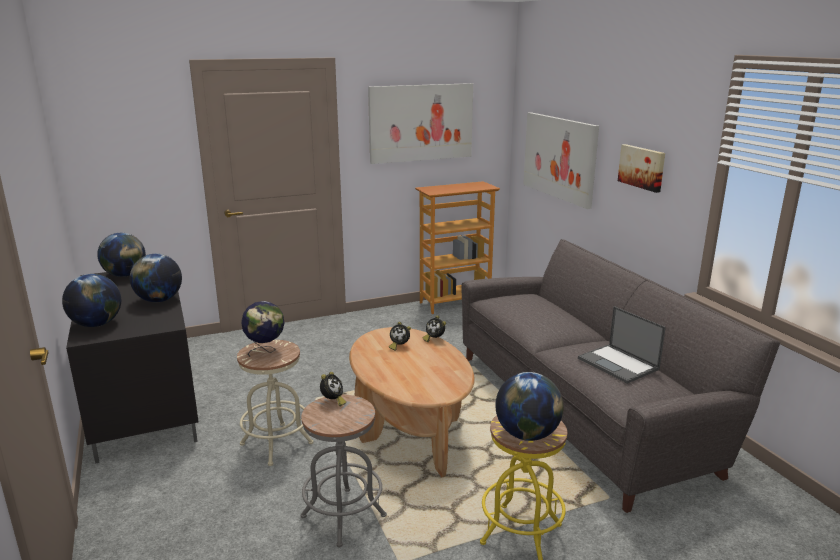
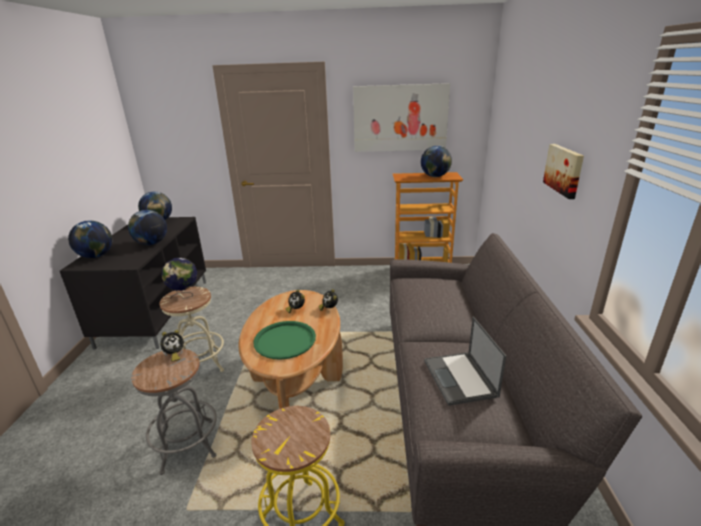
camera: 25 degrees right, 5 degrees up
globe [495,372,563,441] -> globe moved to [421,146,452,177]
picture [523,112,599,209] -> none
none -> green tray [253,321,316,360]

